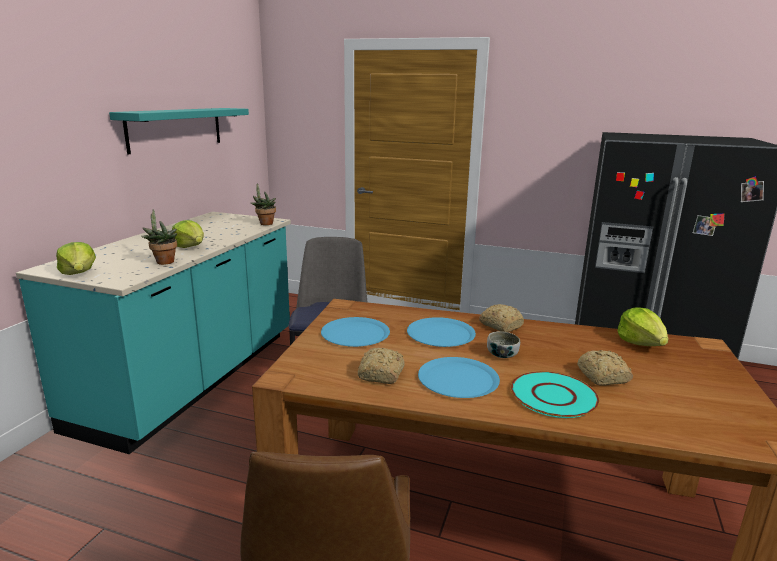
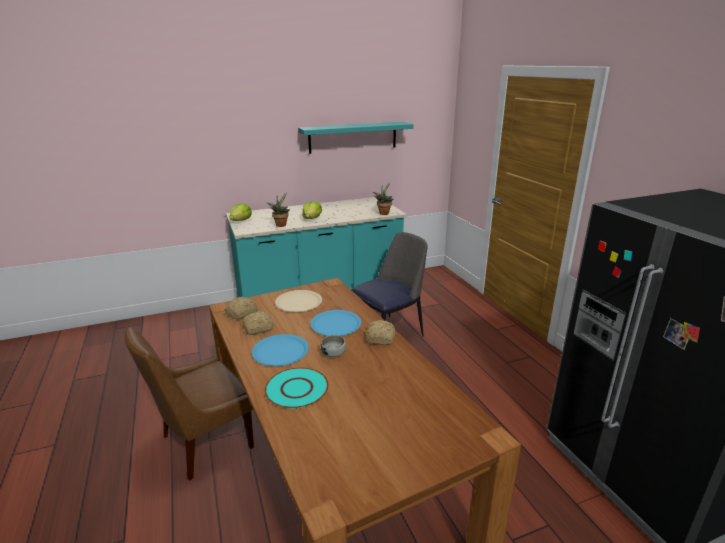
camera: 50 degrees right, 5 degrees up
blue plate [321,317,390,347] -> beige plate [275,290,322,312]
bread [577,350,633,386] -> bread moved to [224,297,257,320]
lettuce [618,307,668,346] -> none

